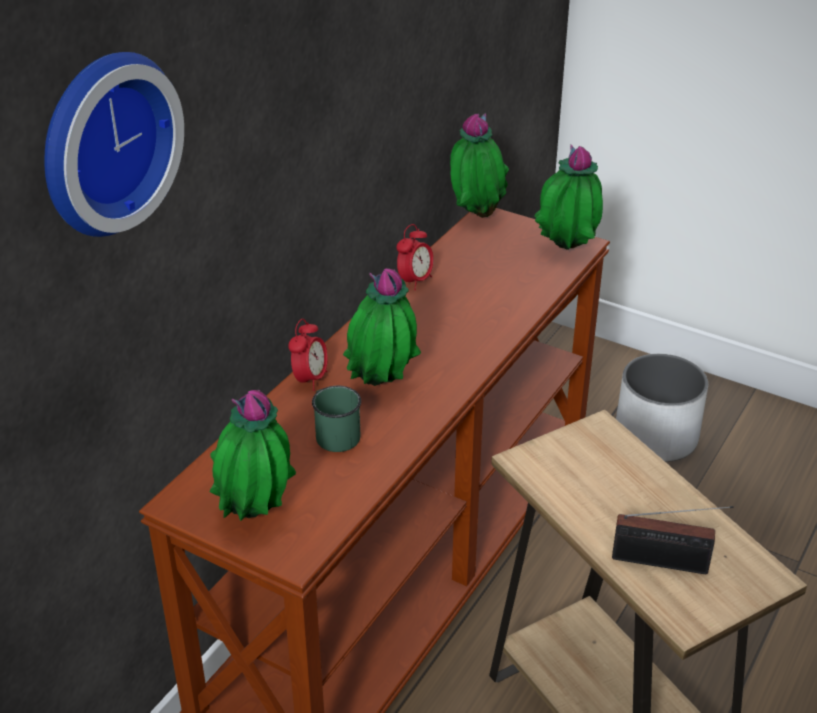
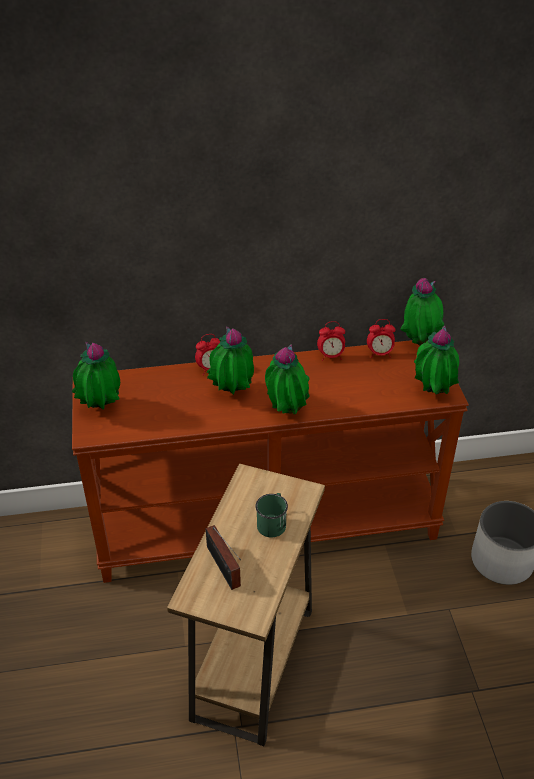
camera: 50 degrees right, 5 degrees up
wall clock [45,52,184,237] -> none
green mug [312,386,361,452] -> green mug moved to [255,493,288,537]
none -> potted plant [265,344,310,414]
none -> alarm clock [367,319,395,358]

